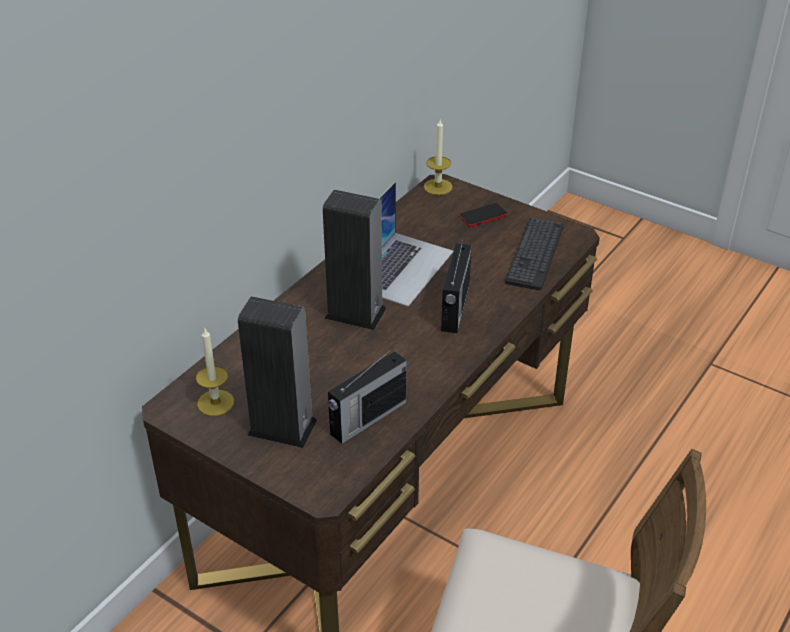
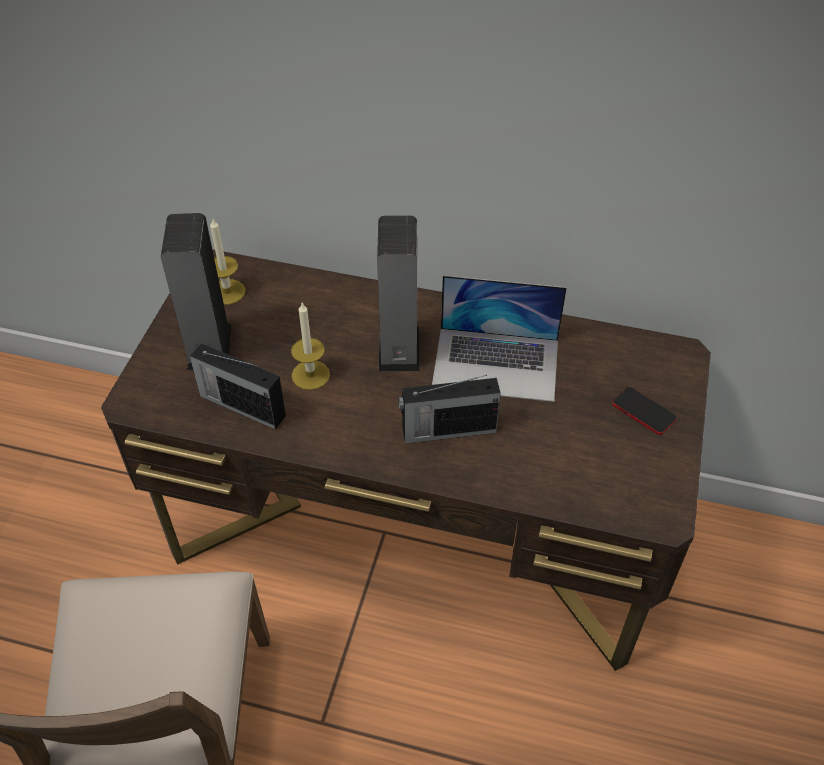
camera: 70 degrees right, 10 degrees up
candle [424,119,453,195] -> candle moved to [291,303,330,390]
keyboard [505,218,563,290] -> none

